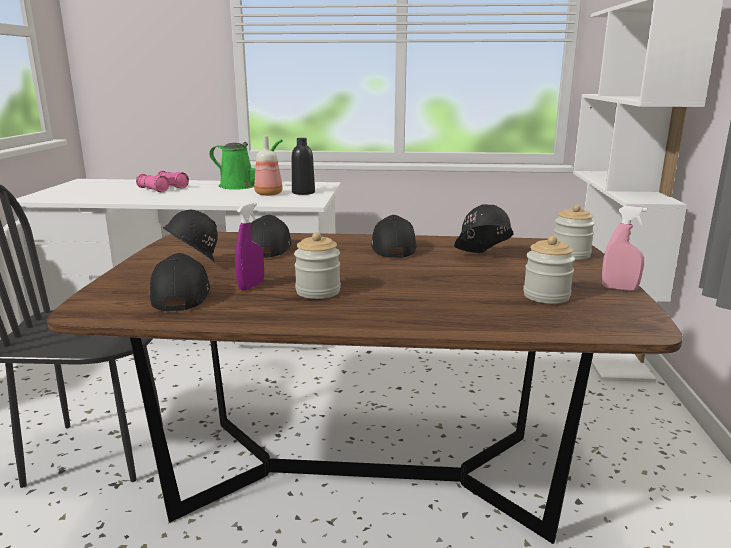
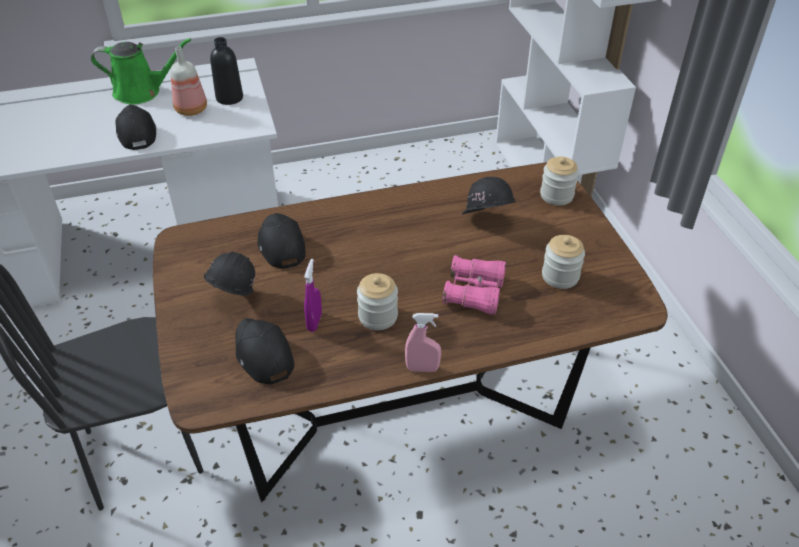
camera: 20 degrees left, 25 degrees up
pink binoculars [136,171,189,192] -> pink binoculars moved to [442,255,506,315]
black cap [371,215,416,258] -> black cap moved to [115,105,156,150]
pink spray bottle [602,206,647,291] -> pink spray bottle moved to [405,313,441,372]

